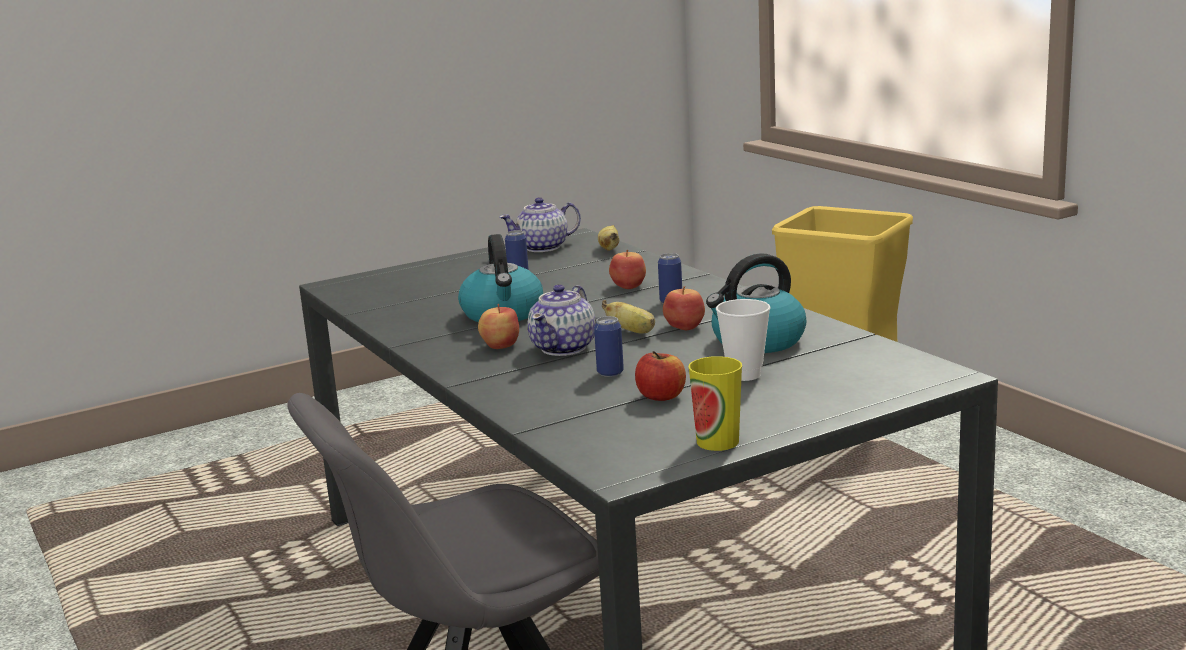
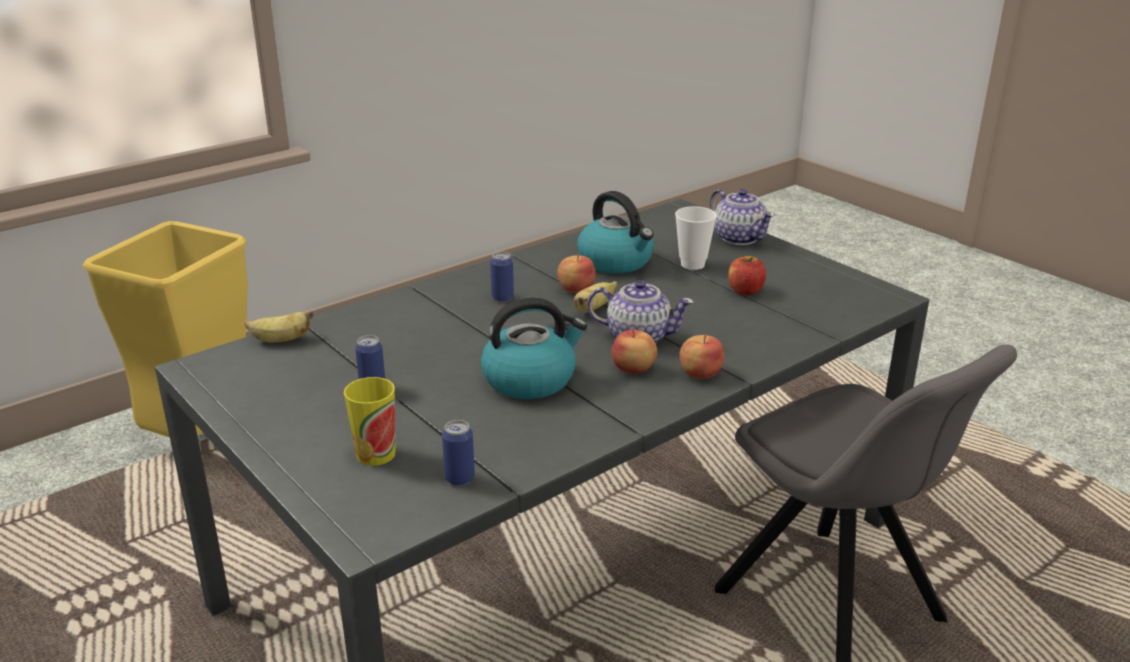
camera: 100 degrees left, 10 degrees up
teapot [499,197,581,252] -> teapot moved to [710,189,775,245]
can [594,316,624,377] -> can moved to [442,420,475,486]
apple [609,250,646,289] -> apple moved to [679,334,724,379]
cup [689,356,742,451] -> cup moved to [344,377,396,466]

